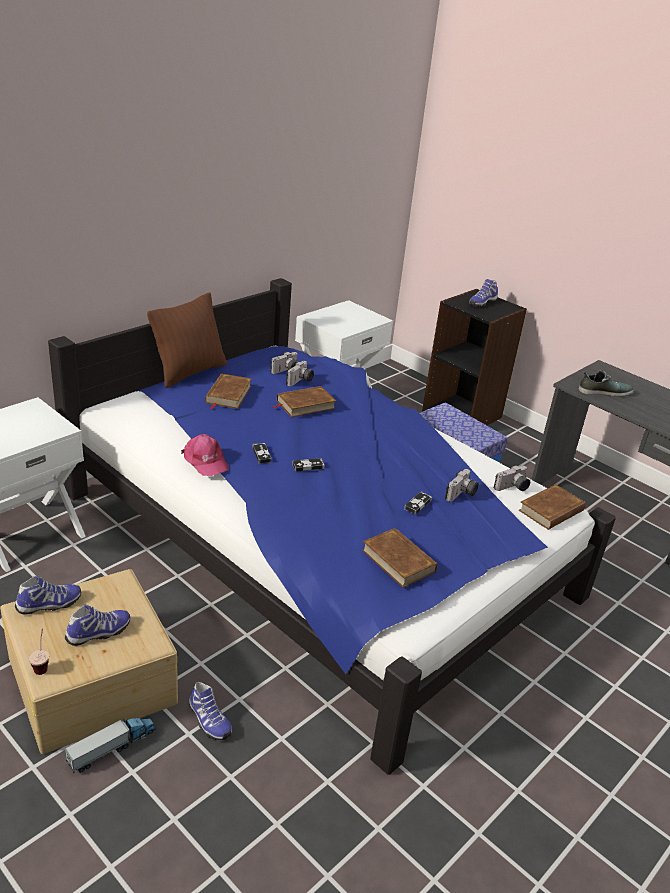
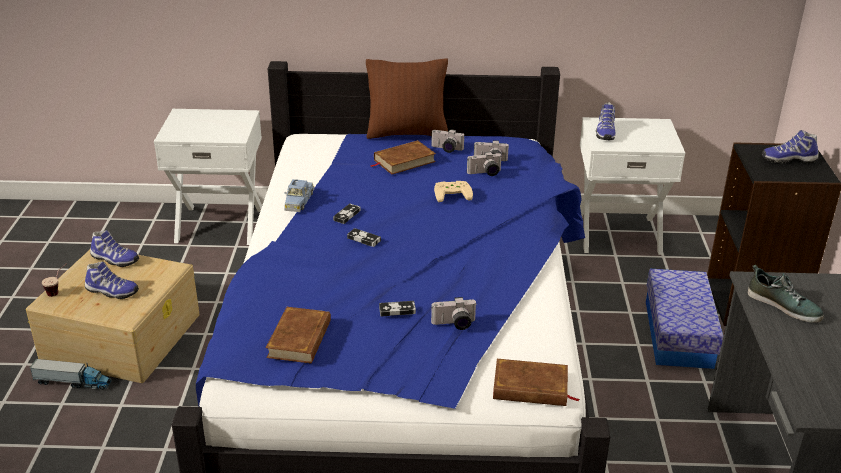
camera: 50 degrees right, 0 degrees up
pink cap [181,434,229,476] -> blue toy car [284,179,314,212]
shoe [189,682,232,740] -> shoe moved to [596,102,616,140]
brown book [272,386,336,417] -> beige game controller [434,181,473,202]
camera [494,465,530,491] -> camera moved to [431,129,464,153]

